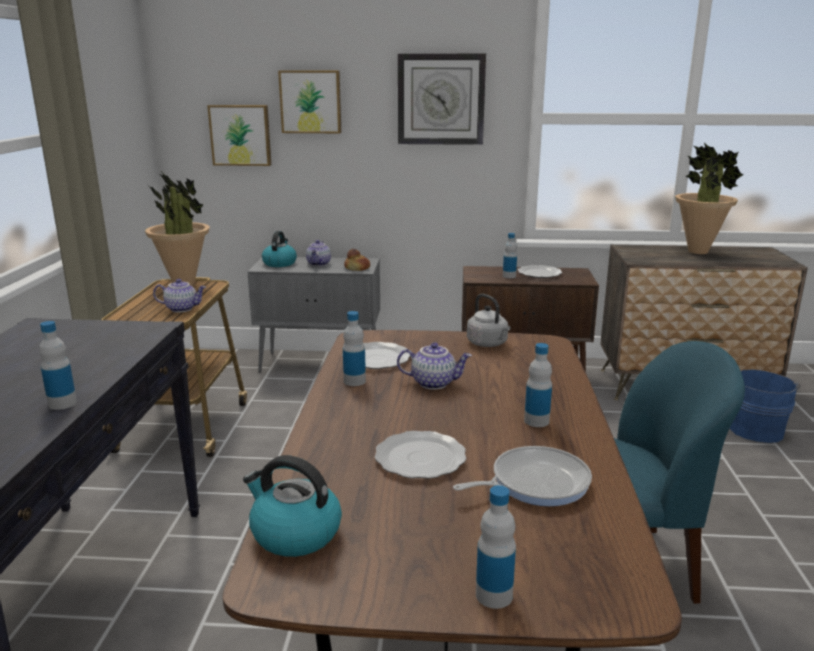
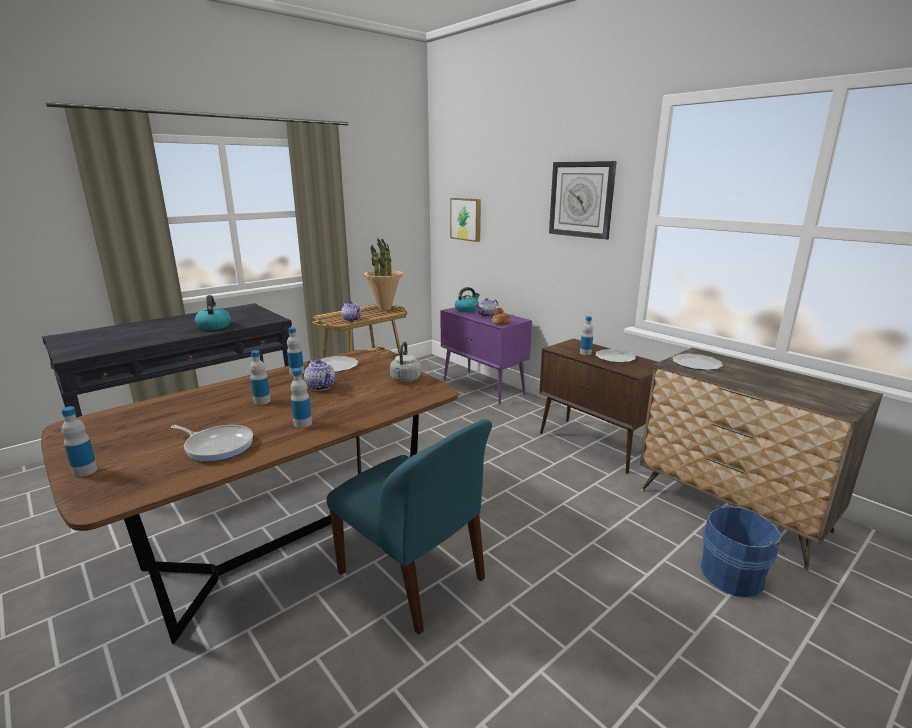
camera: 45 degrees right, 0 degrees up
bottle [39,321,77,410] -> bottle moved to [250,350,271,405]
kettle [243,455,342,557] -> kettle moved to [195,295,231,330]
grey cabinet [247,257,380,372] -> purple cabinet [440,307,532,404]
picture [278,71,341,133] -> none
plate [375,431,466,479] -> plate moved to [672,354,723,370]
potted plant [675,143,744,254] -> none

